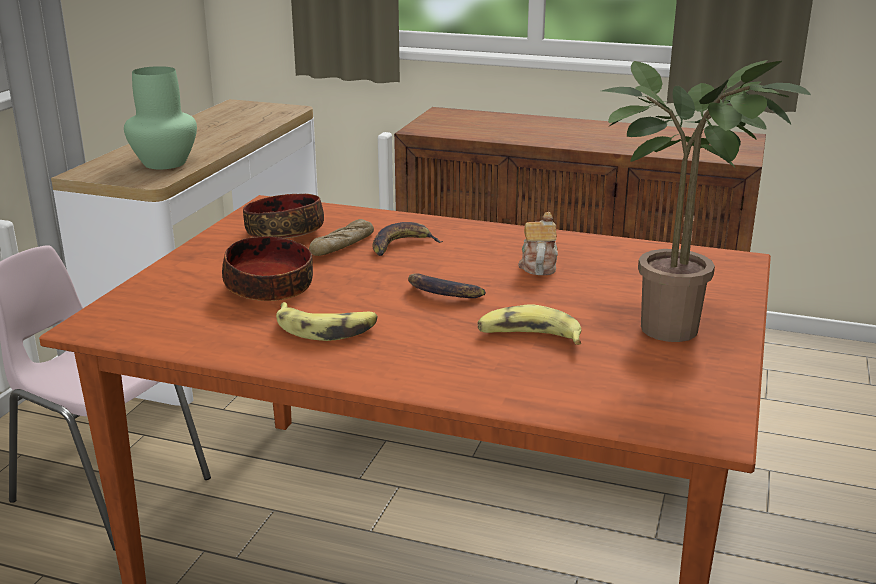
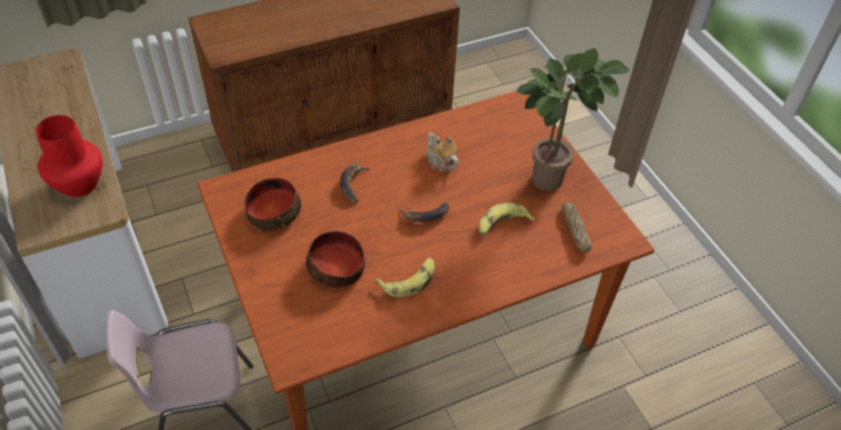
camera: 45 degrees left, 25 degrees up
green vase [124,66,197,169] -> red vase [36,115,103,197]
bread [309,219,374,256] -> bread moved to [562,203,592,253]

